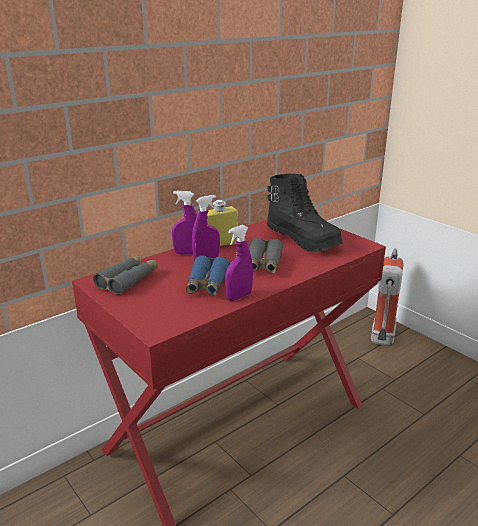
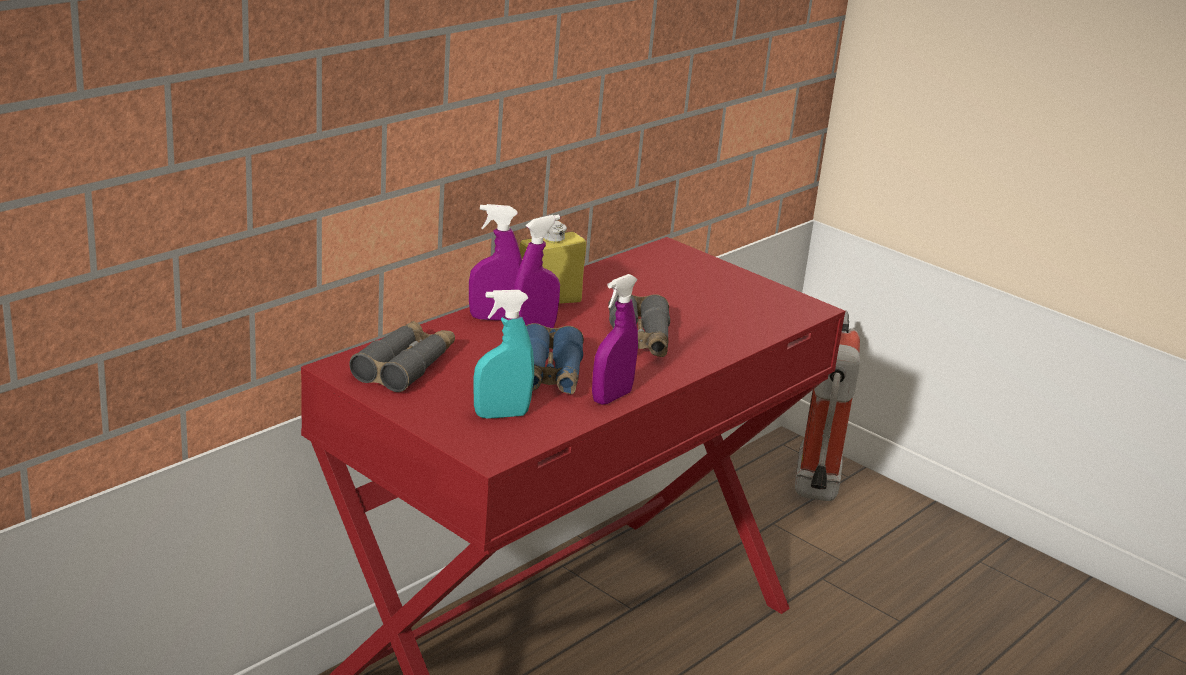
camera: 10 degrees left, 0 degrees up
black boot [267,173,343,252] -> none
none -> turquoise spray bottle [473,290,534,418]

